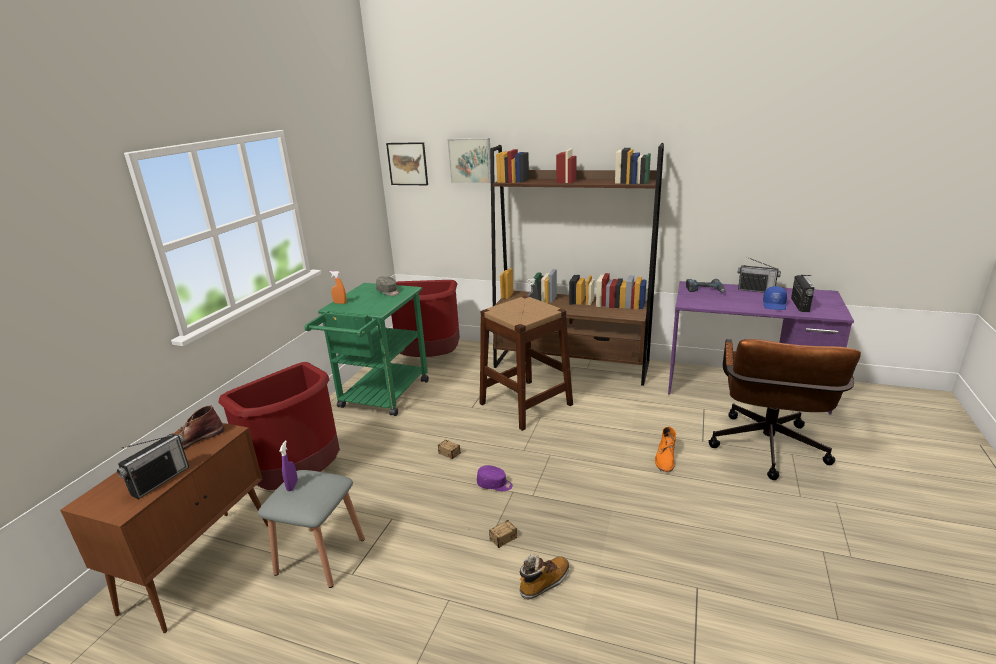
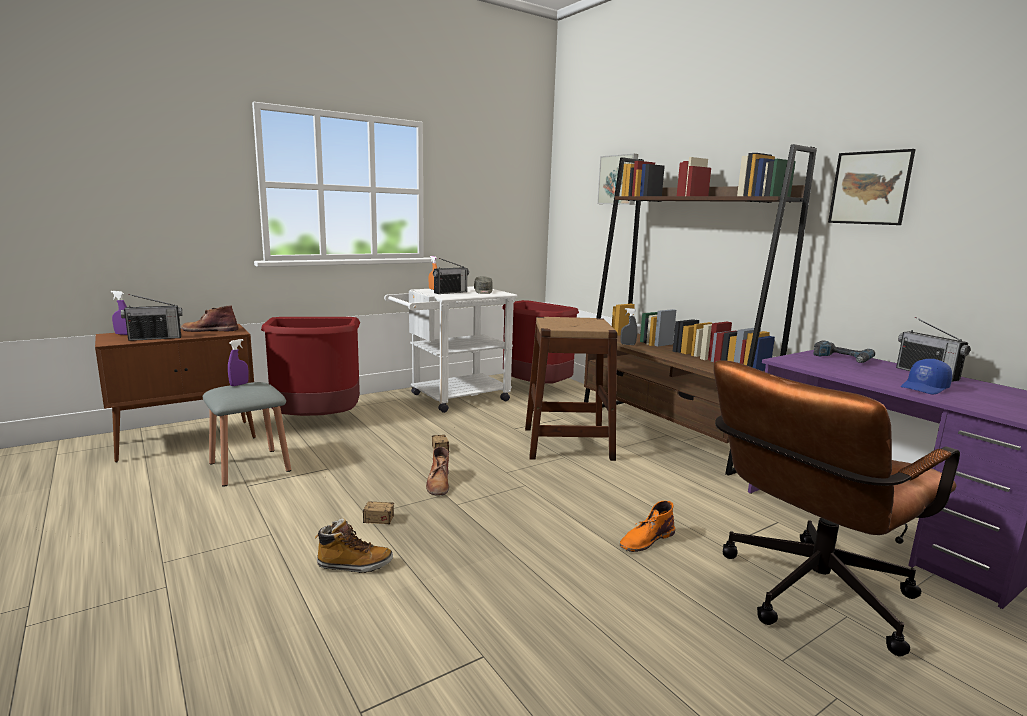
camera: 35 degrees right, 10 degrees down
green cart [305,283,429,416] -> white cart [384,286,518,413]
picture [386,142,428,185] -> picture moved to [828,149,916,225]
purple cap [477,465,513,491] -> brown boot [426,447,449,496]
radio [791,274,815,312] -> radio moved to [433,258,469,294]
none -> purple spray bottle [111,291,127,335]

